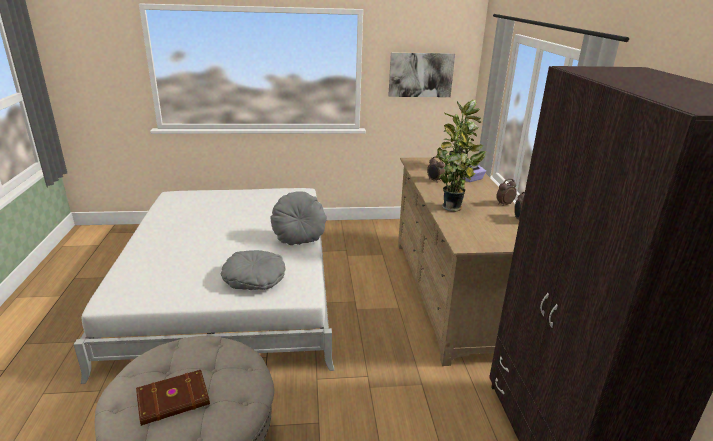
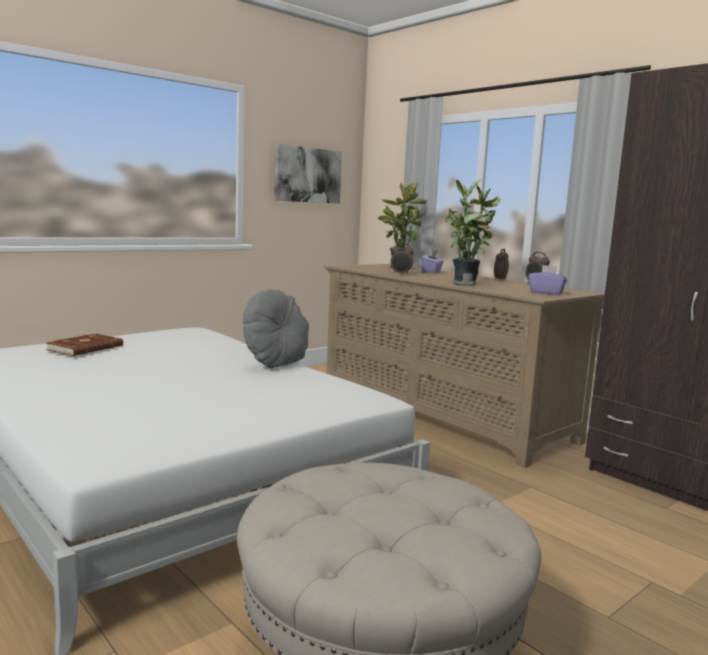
camera: 35 degrees left, 15 degrees down
brown book [136,370,210,426] -> brown book moved to [46,333,123,356]
grey pillow [221,250,286,290] -> none
none -> purple tissue box [528,265,567,295]

